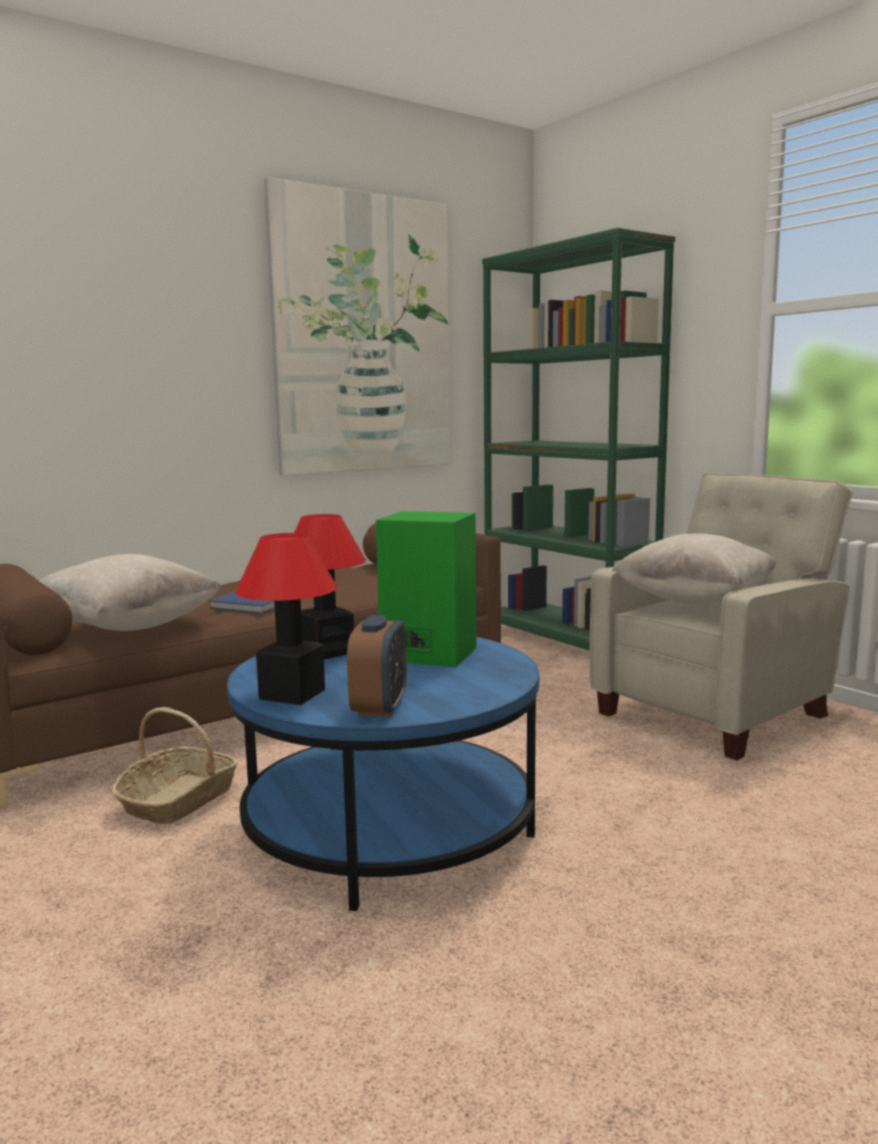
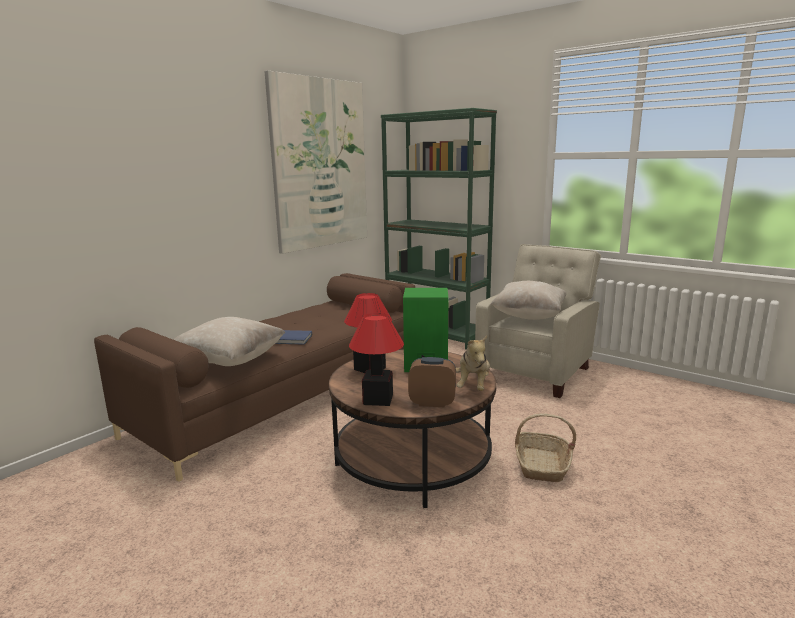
camera: 15 degrees left, 5 degrees up
basket [111,707,238,824] -> basket moved to [515,413,576,482]
blue coffee table [227,637,539,911] -> brown coffee table [329,349,497,508]
alarm clock [347,615,406,717] -> alarm clock turned 75 degrees counterclockwise [408,357,456,407]
none -> plush toy [456,336,490,391]

